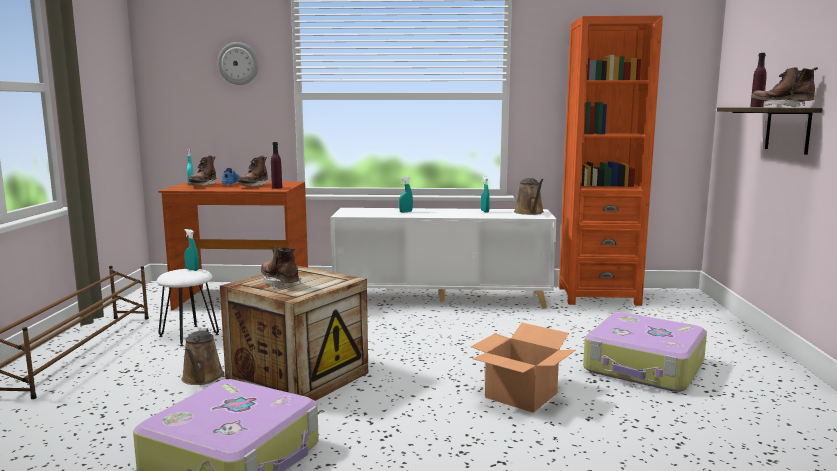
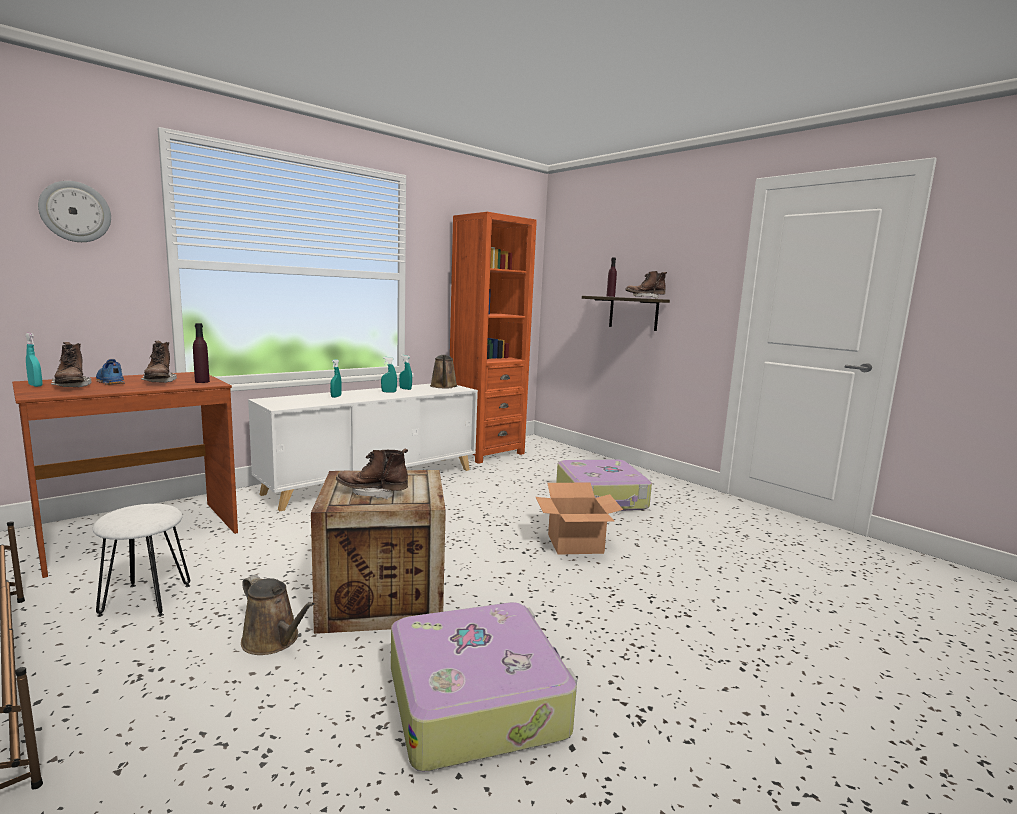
camera: 45 degrees left, 0 degrees up
turquoise spray bottle [184,229,199,271] -> turquoise spray bottle moved to [381,357,397,392]
brown watering can [514,178,544,215] -> brown watering can turned 45 degrees clockwise [430,355,458,389]

